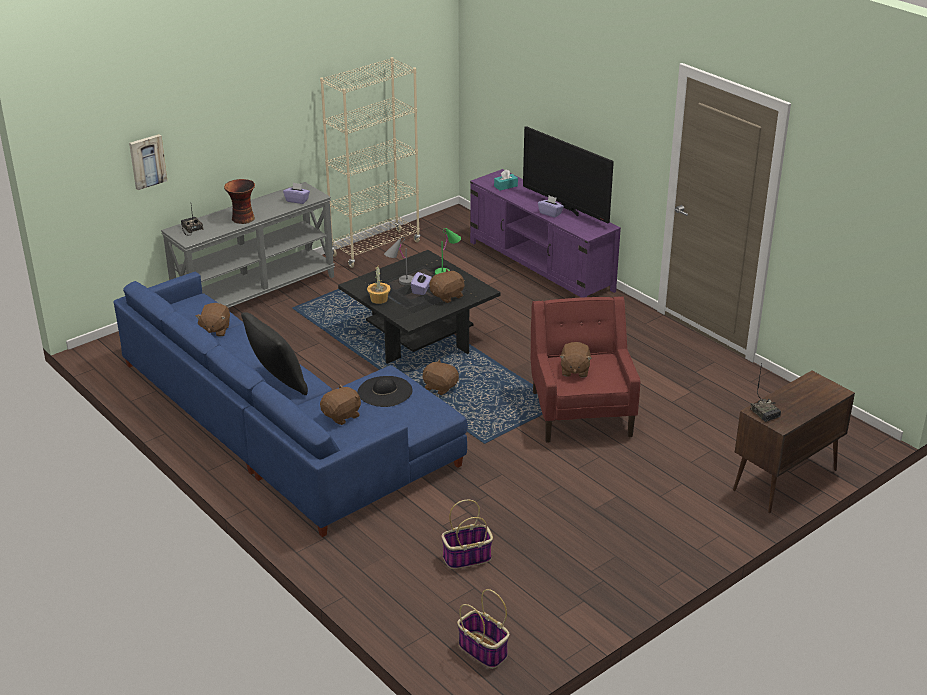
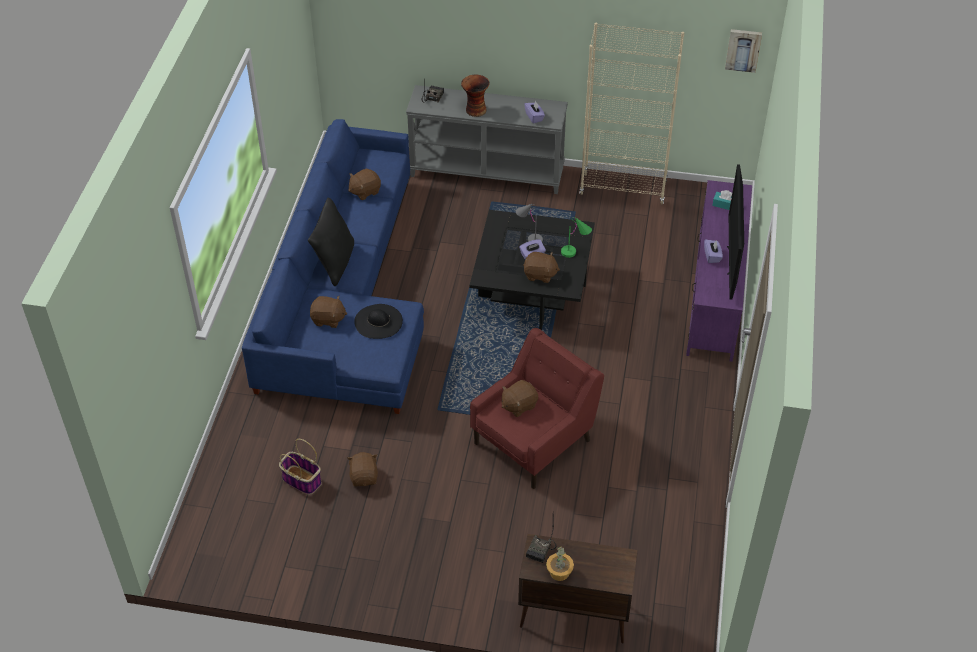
camera: 50 degrees right, 15 degrees up
picture [129,134,167,190] -> picture moved to [725,29,762,73]
potted plant [367,266,391,304] -> potted plant moved to [546,547,574,581]
brown plush toy [423,360,459,395] -> brown plush toy moved to [347,452,378,486]
basket [457,589,509,669] -> none

